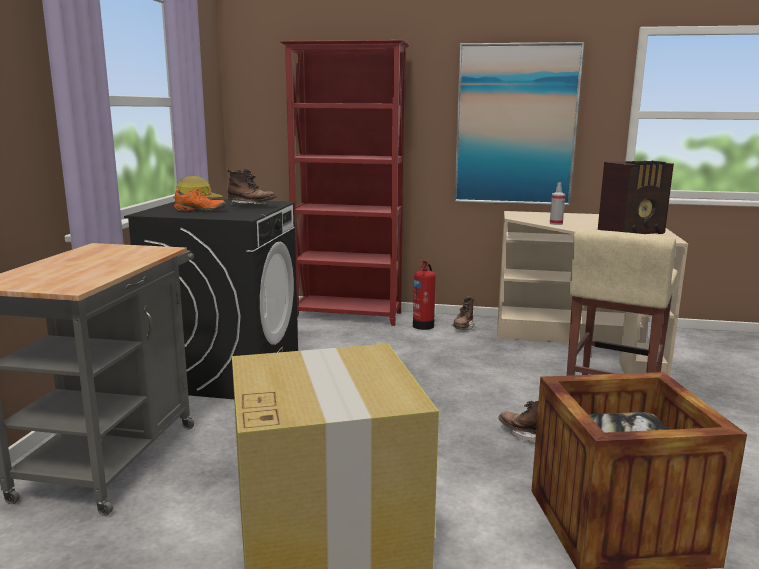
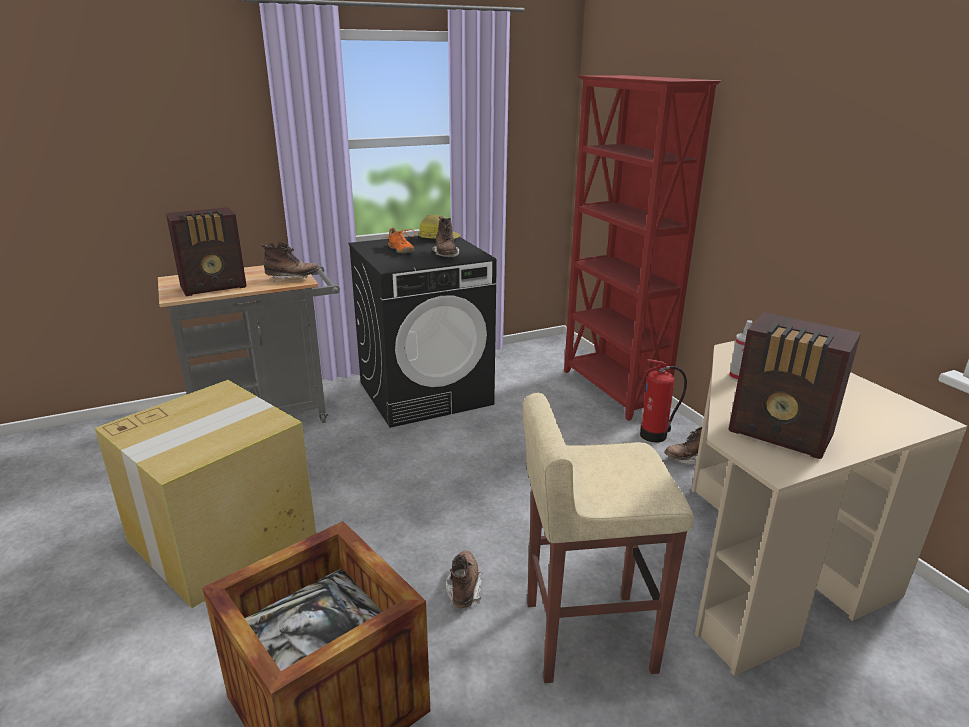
camera: 55 degrees right, 10 degrees up
picture [454,42,584,206] -> none
none -> radio [166,207,247,296]
none -> brown boot [261,242,320,281]

